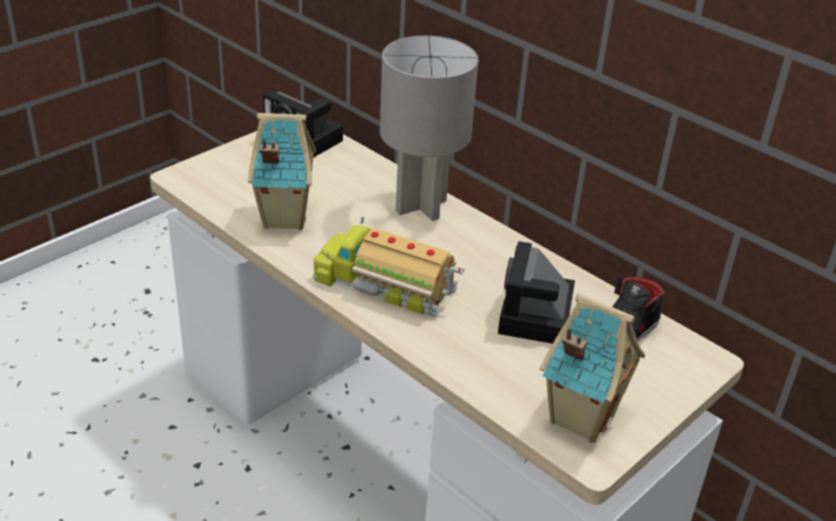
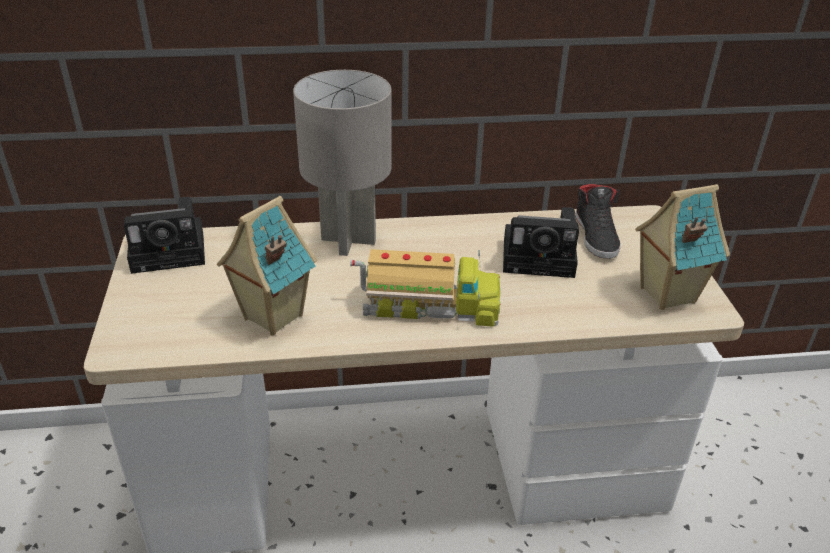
camera: 50 degrees left, 0 degrees up
toy truck [314,217,465,317] -> toy truck turned 150 degrees counterclockwise [350,249,500,327]
camera [498,241,575,344] -> camera turned 45 degrees counterclockwise [503,207,579,278]

